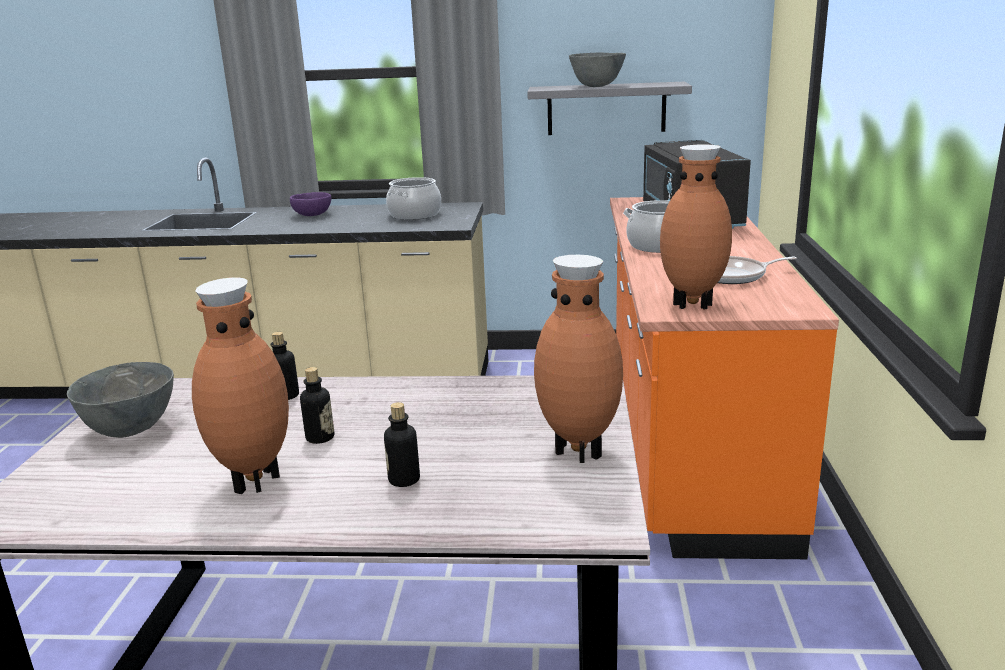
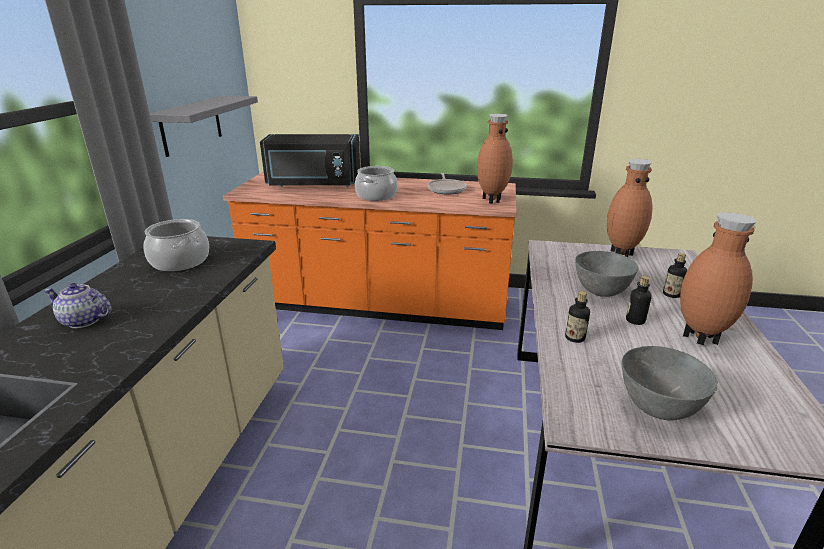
camera: 85 degrees left, 5 degrees up
purple bowl [290,192,331,216] -> teapot [43,283,111,328]
grey bowl [569,53,626,87] -> grey bowl moved to [575,251,639,297]

